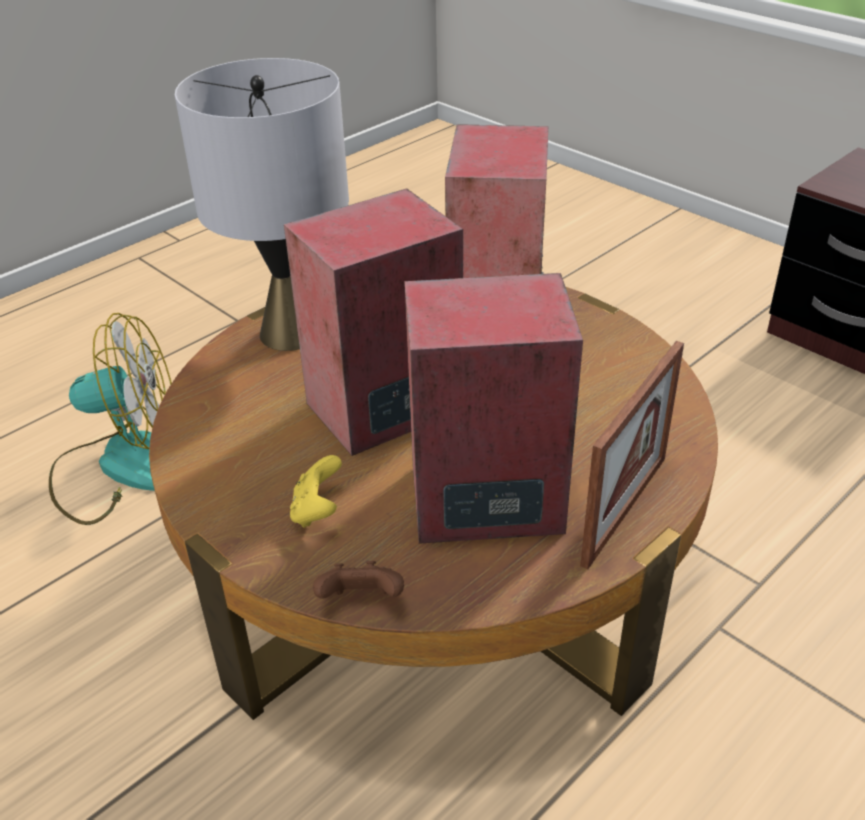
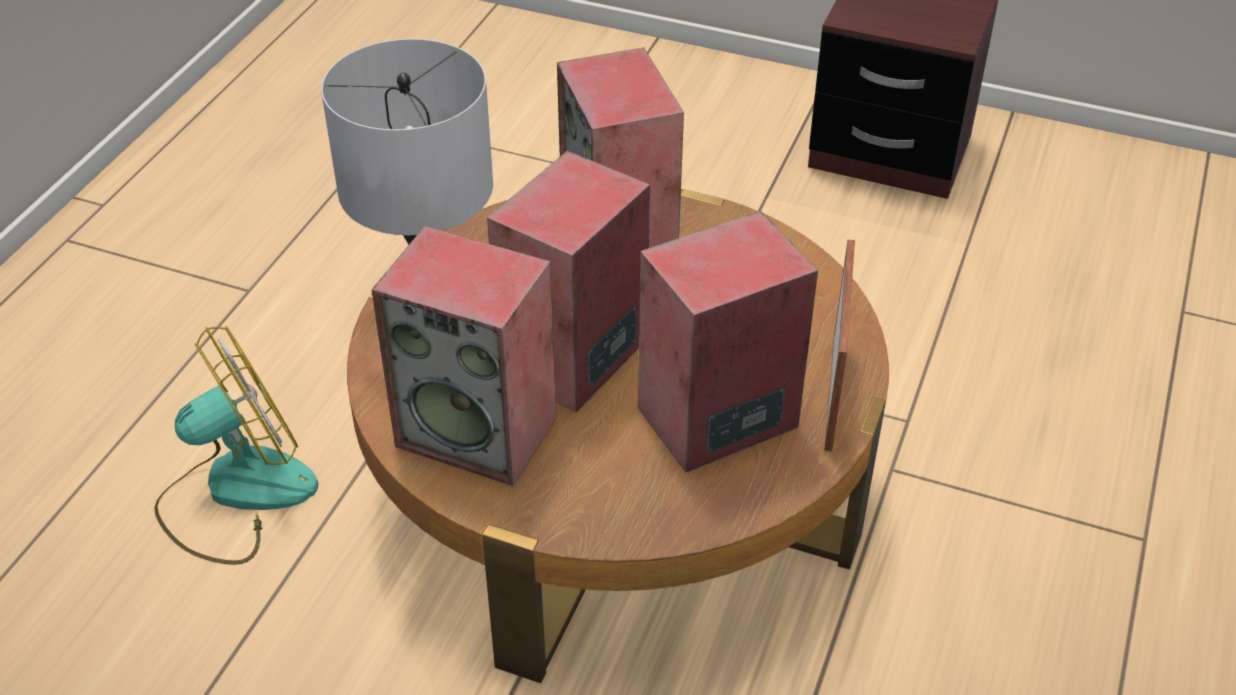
camera: 25 degrees left, 5 degrees up
yellow game controller [290,455,342,528] -> none
brown game controller [313,561,404,599] -> none
none -> speaker [372,226,556,486]

